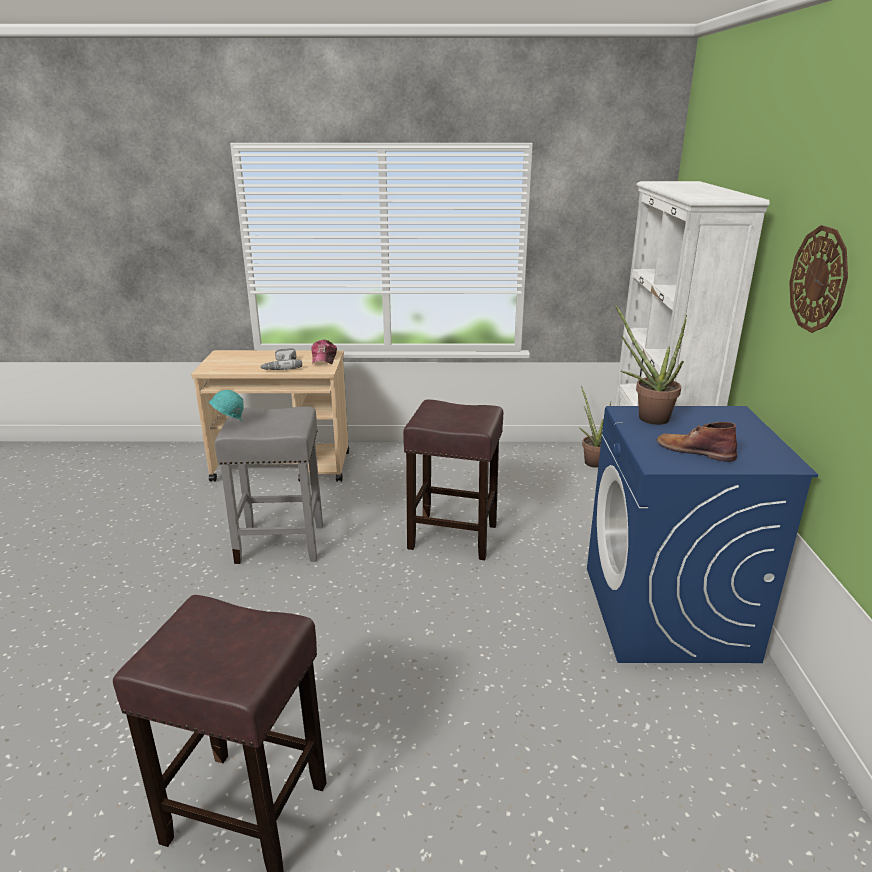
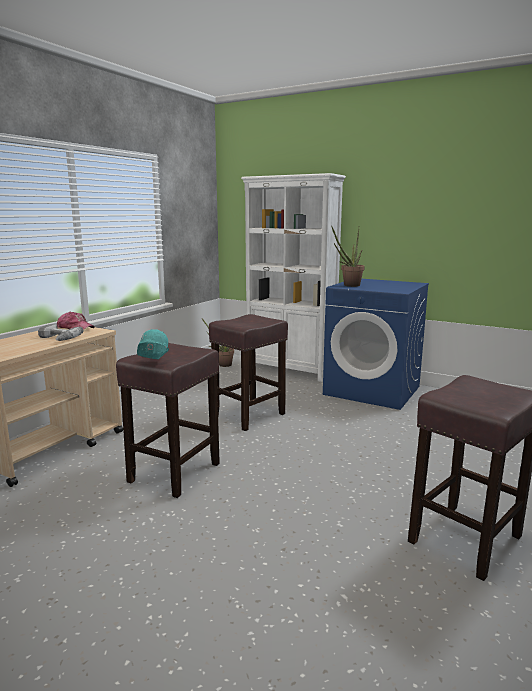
camera: 60 degrees left, 10 degrees down
grey stool [215,406,323,564] -> brown stool [116,343,220,498]
brown boot [657,422,737,462] -> none
wall clock [789,225,848,333] -> none

